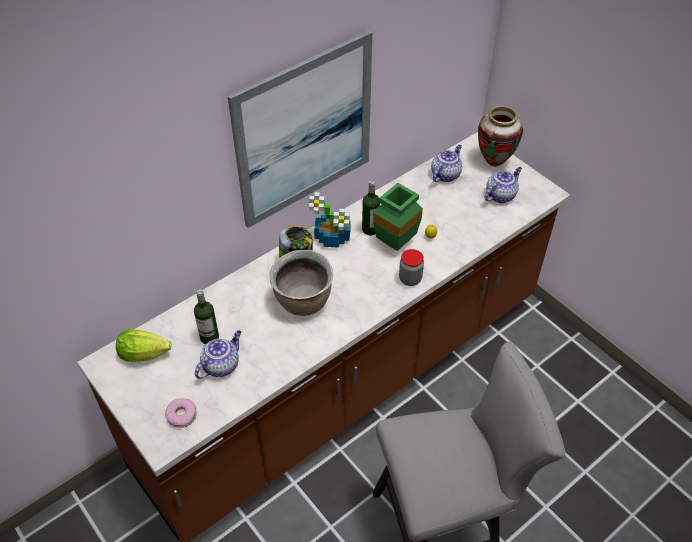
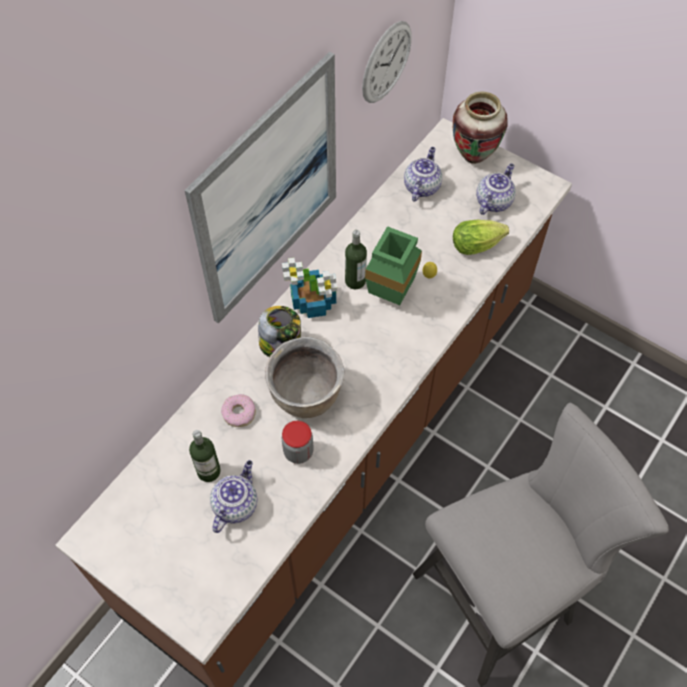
camera: 15 degrees left, 10 degrees up
lettuce [116,329,172,362] -> lettuce moved to [453,220,509,255]
donut [165,398,197,428] -> donut moved to [221,394,256,427]
jar [399,249,424,286] -> jar moved to [282,421,314,464]
none -> wall clock [362,21,412,103]

